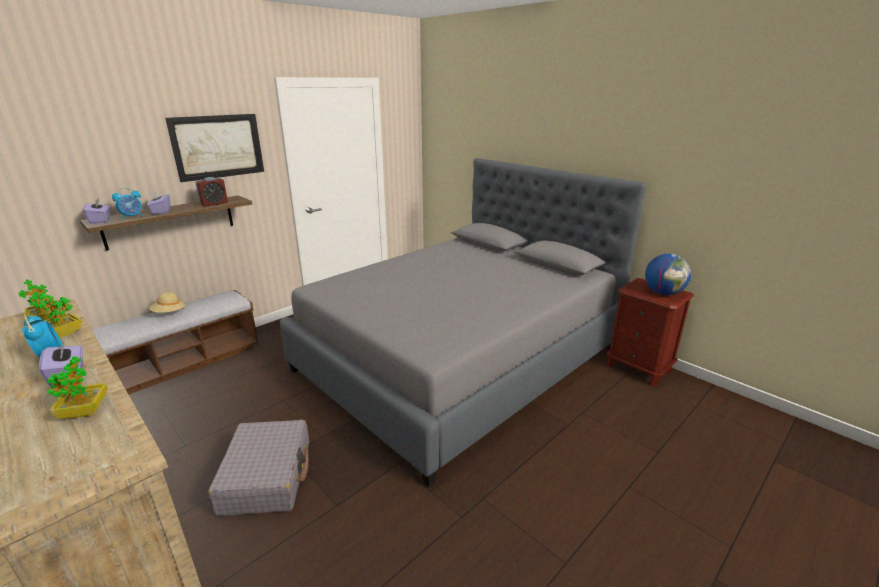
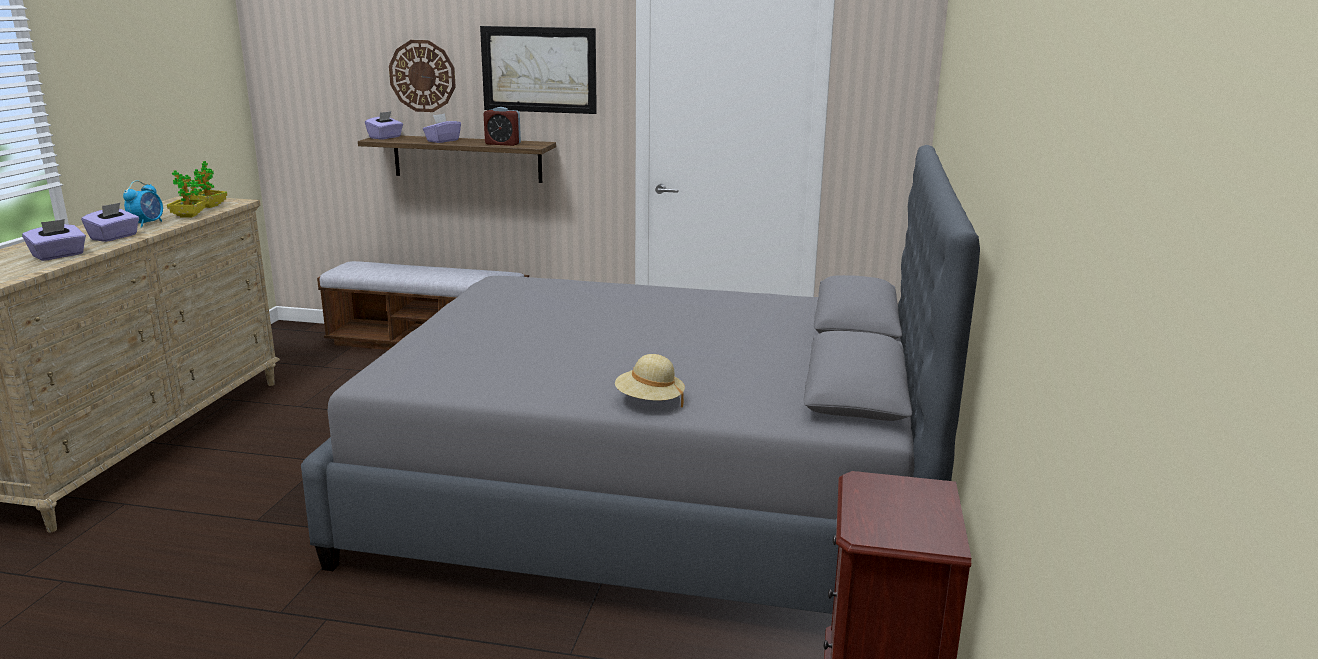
camera: 55 degrees right, 5 degrees down
potted plant [47,356,108,418] -> purple tissue box [22,219,86,261]
alarm clock [112,188,143,219] -> none
beige hat [149,292,187,313] -> beige hat moved to [615,354,685,407]
grey suitcase [208,420,309,516] -> none
globe [645,254,691,295] -> none
none -> wall clock [389,40,456,112]

